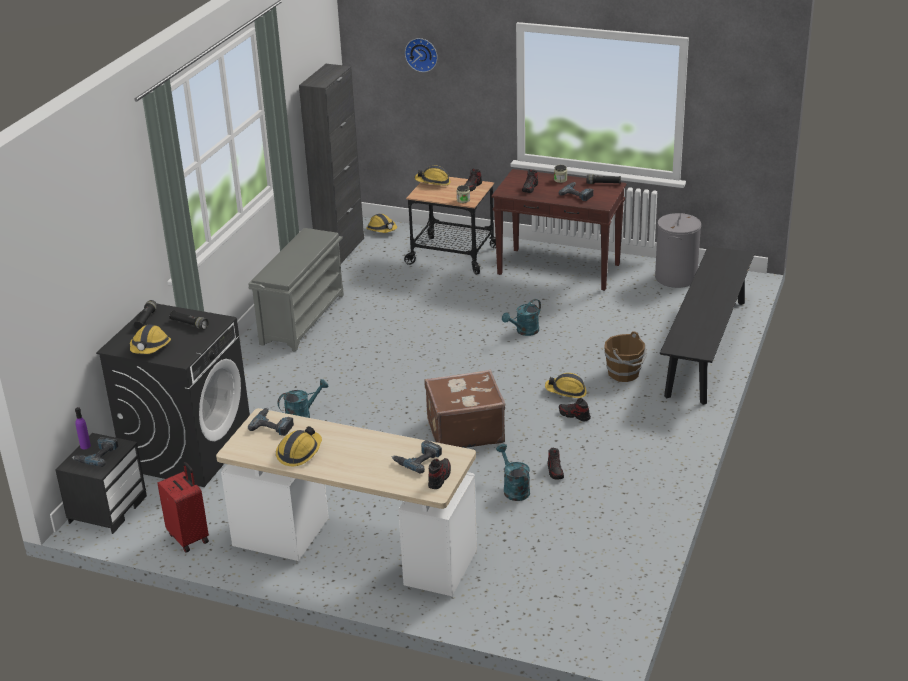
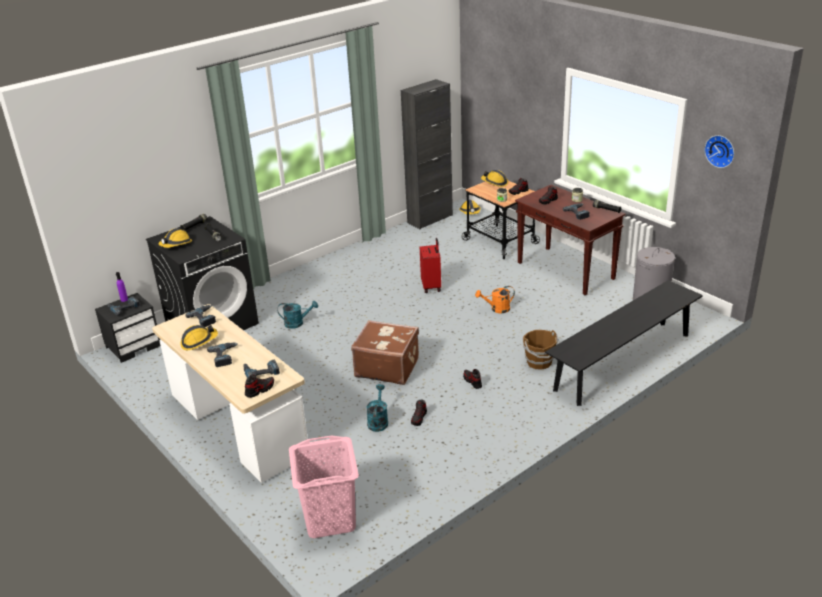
camera: 30 degrees right, 0 degrees up
red suitcase [157,462,209,552] -> red suitcase moved to [420,238,441,293]
grey shoe rack [248,228,344,351] -> none
wall clock [405,38,438,72] -> wall clock moved to [704,135,734,168]
turquoise watering can [502,299,541,336] -> orange watering can [475,286,515,313]
hard hat [545,373,587,398] -> none
none -> power drill [207,342,238,367]
none -> pink laundry basket [289,435,359,538]

